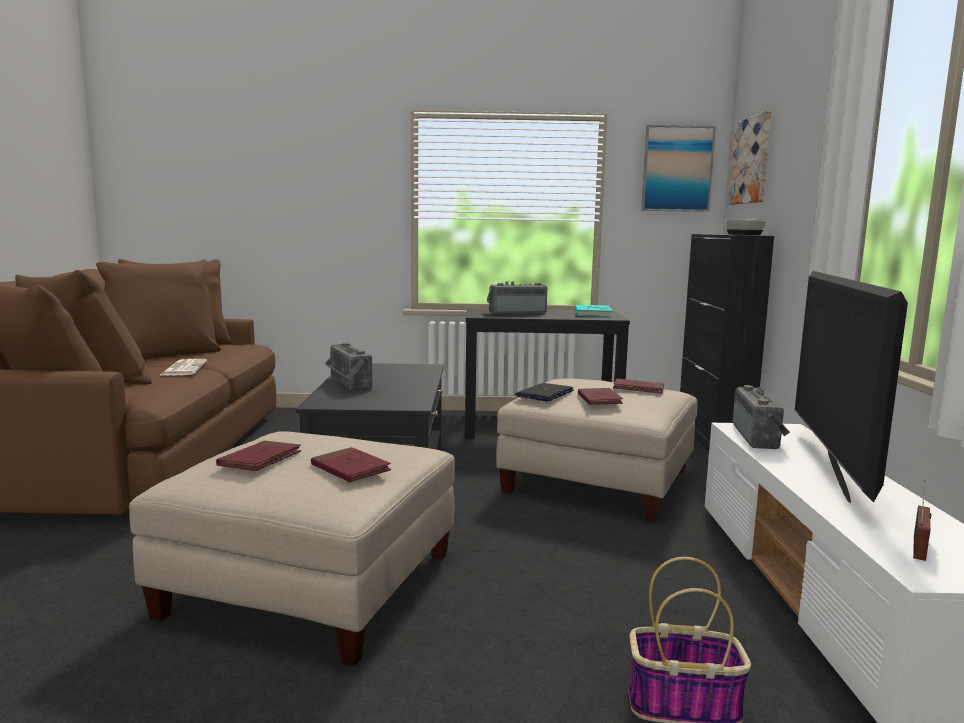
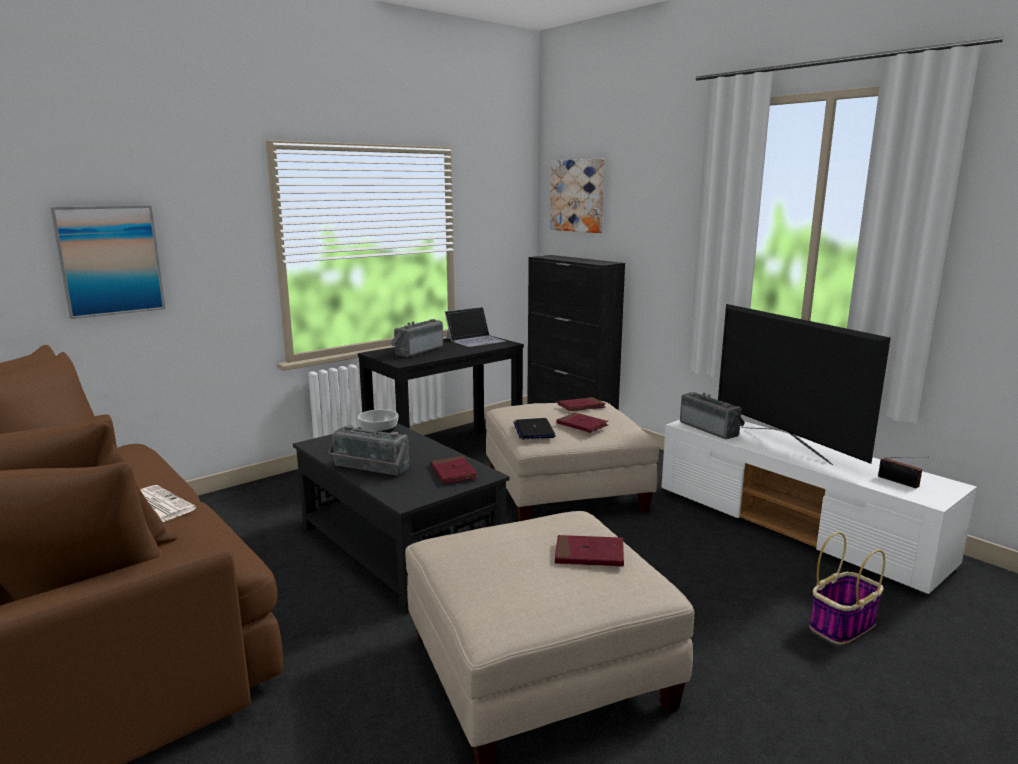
camera: 40 degrees left, 5 degrees up
red book [216,441,301,471] -> red book moved to [431,456,478,484]
turquoise book [575,305,612,317] -> laptop [445,307,506,347]
picture [641,125,716,212] -> picture moved to [50,205,165,319]
bowl [725,220,767,235] -> bowl moved to [357,409,399,433]
radio [913,480,931,561] -> radio turned 150 degrees clockwise [878,457,929,488]

